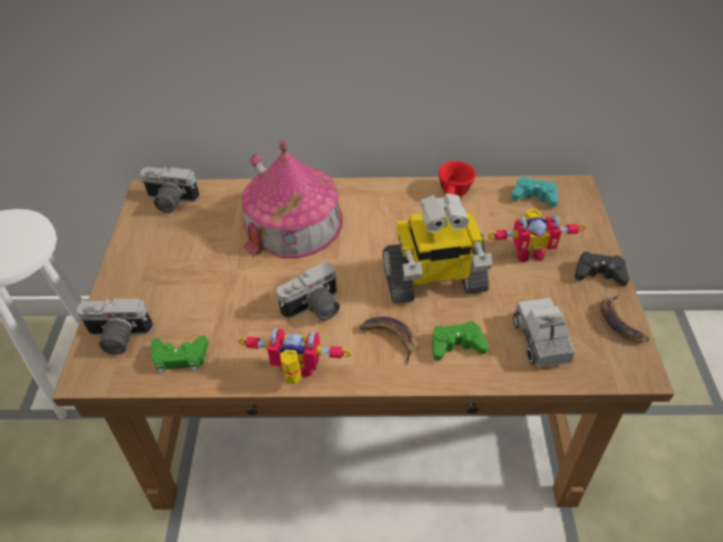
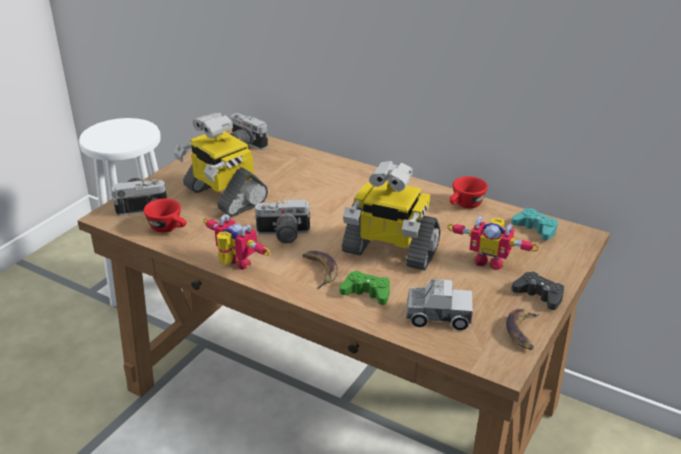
camera: 30 degrees right, 15 degrees down
camera [77,299,153,355] -> camera turned 135 degrees clockwise [111,178,167,216]
green game controller [151,335,209,374] -> red cup [144,199,186,233]
toy house [242,140,343,258] -> none
toy truck [513,298,575,368] -> toy truck turned 75 degrees clockwise [406,279,473,331]
none -> toy robot [173,113,268,217]

